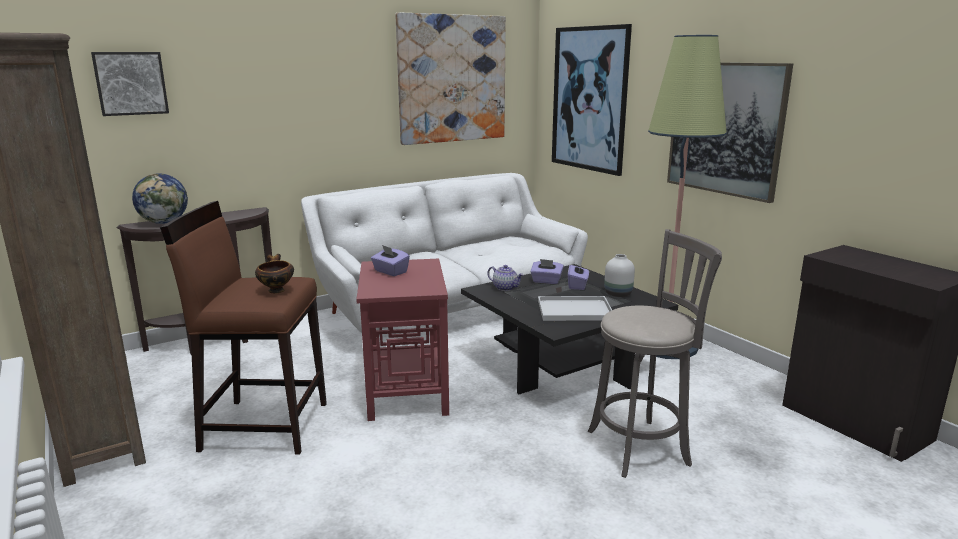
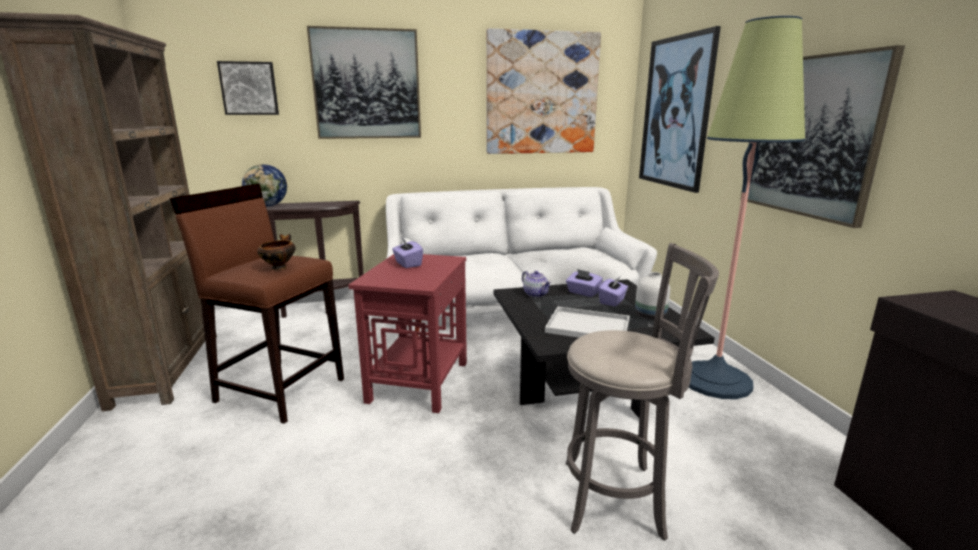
camera: 20 degrees right, 0 degrees up
none -> picture [307,26,421,139]

